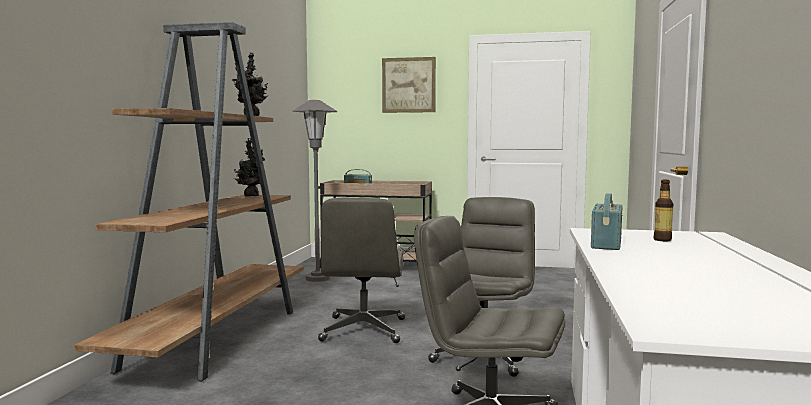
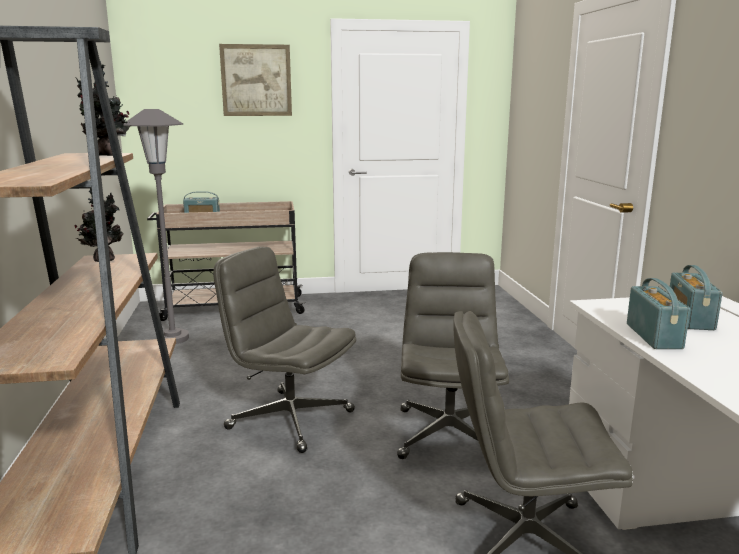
camera: 20 degrees left, 10 degrees up
grey office chair [318,198,405,343] -> grey office chair turned 135 degrees clockwise [213,247,356,453]
bottle [654,180,673,241] -> radio [670,265,723,330]

